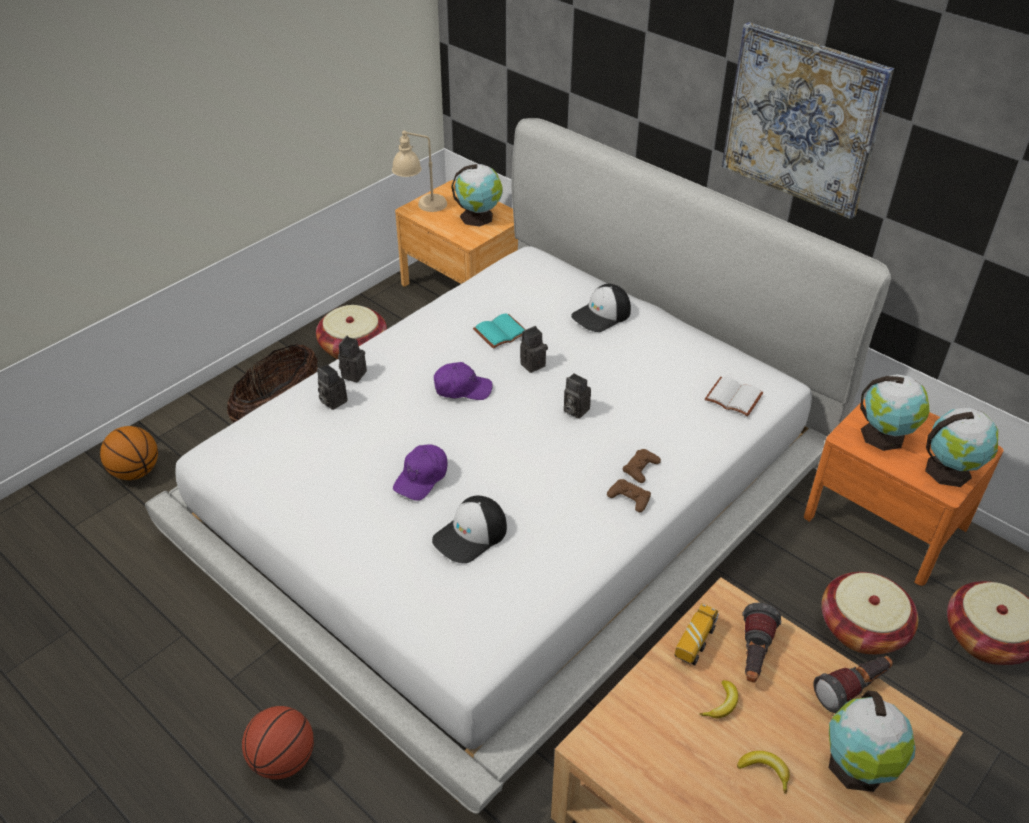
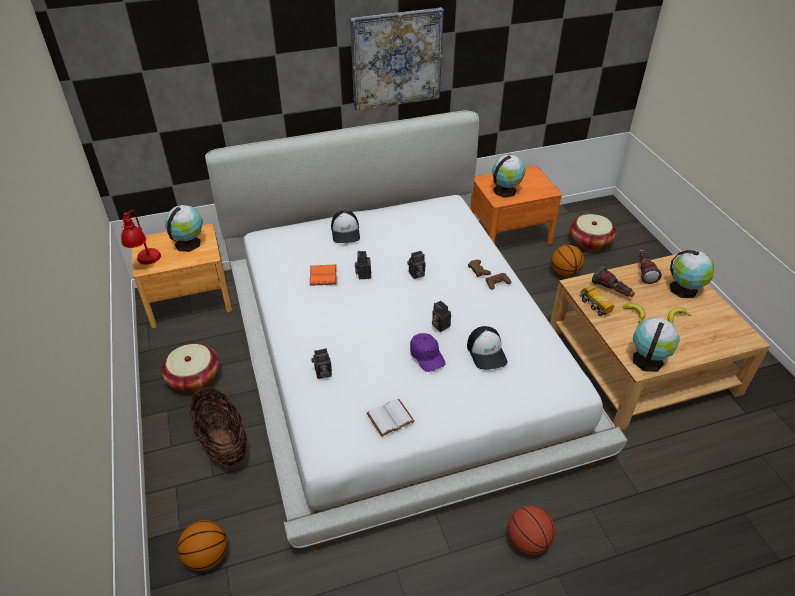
camera: 60 degrees left, 0 degrees up
camera [338,335,367,383] -> camera moved to [432,300,451,332]
beige table lamp [392,130,447,212] -> red table lamp [121,210,161,265]
purple cap [434,362,493,400] -> none
turquoise book [473,313,526,349] -> orange book [310,265,337,286]
white book [704,376,763,416] -> white book moved to [367,399,415,436]
basket [821,572,918,654] -> basketball [551,245,584,277]
globe [925,408,998,487] -> globe moved to [633,317,680,372]

